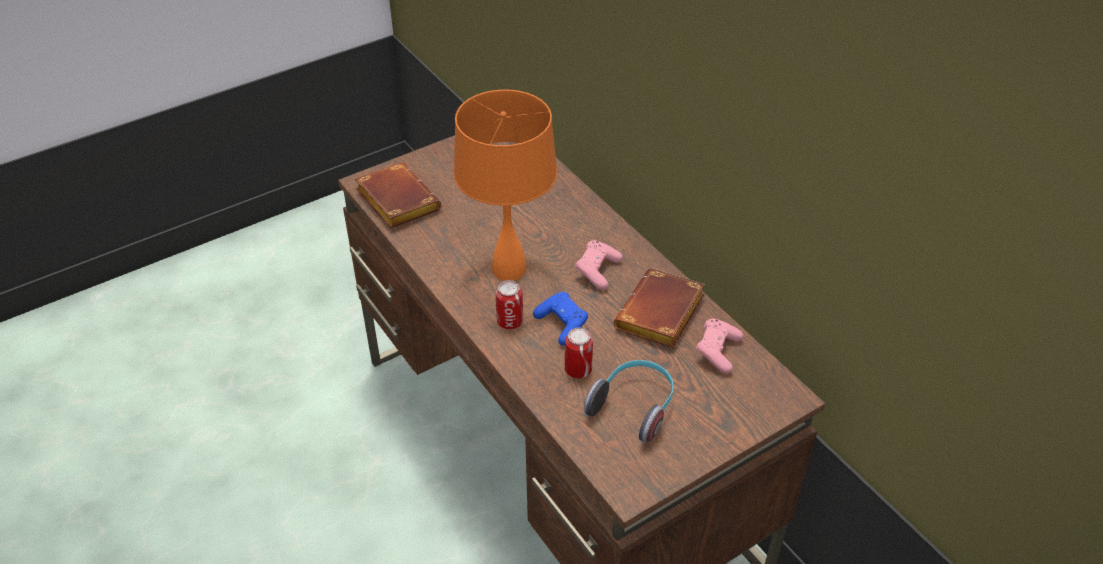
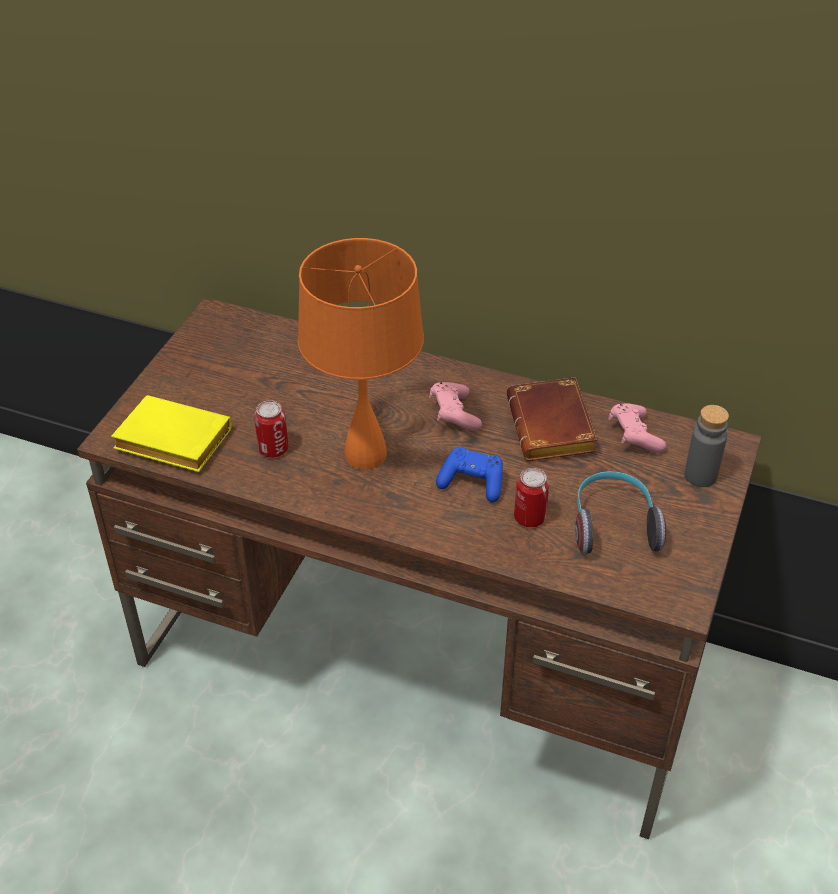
camera: 35 degrees left, 0 degrees up
brown book [355,163,441,228] -> yellow book [111,395,232,472]
can [496,280,523,329] -> can moved to [254,400,288,458]
none -> grey bottle [684,405,729,487]

